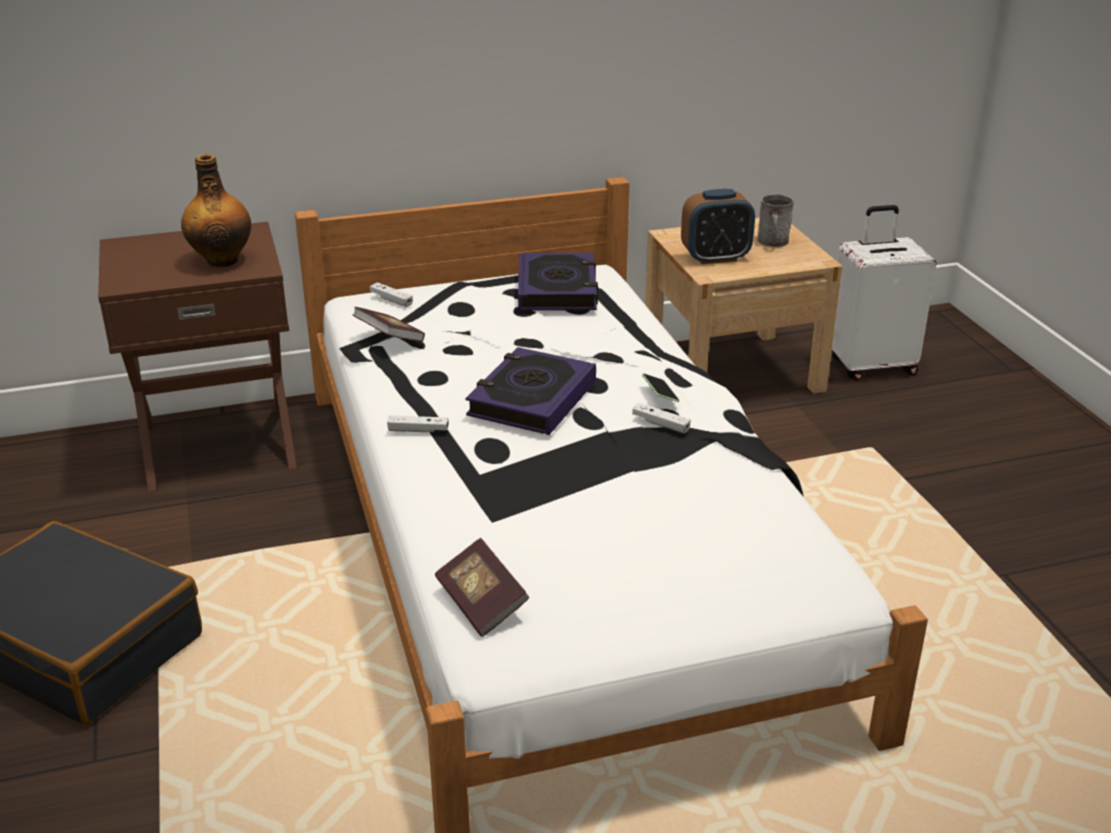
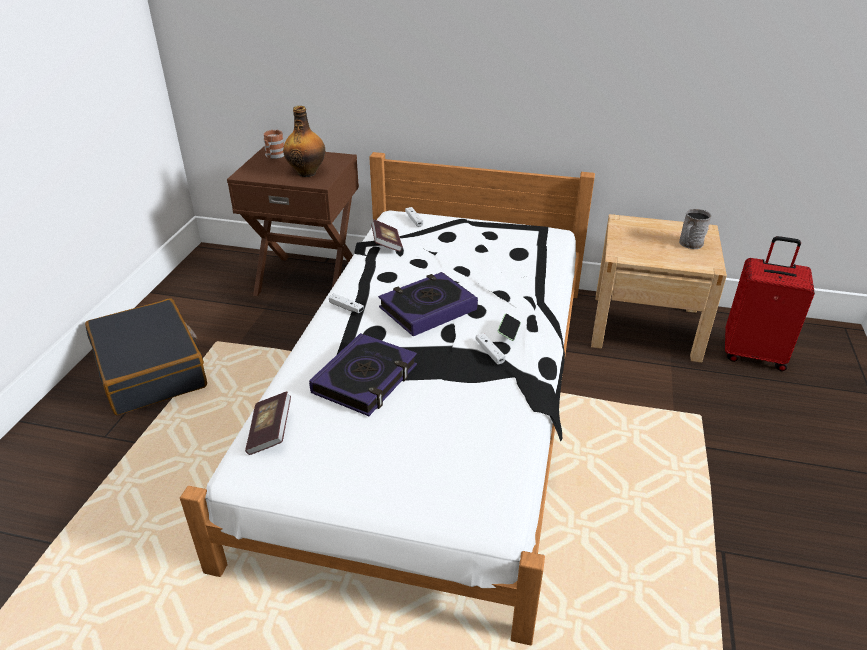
camera: 30 degrees right, 5 degrees up
book [518,253,598,311] -> book moved to [309,333,417,416]
alarm clock [681,189,755,264] -> none
white suitcase [832,205,937,380] -> red suitcase [725,236,815,371]
none -> mug [264,130,284,159]

